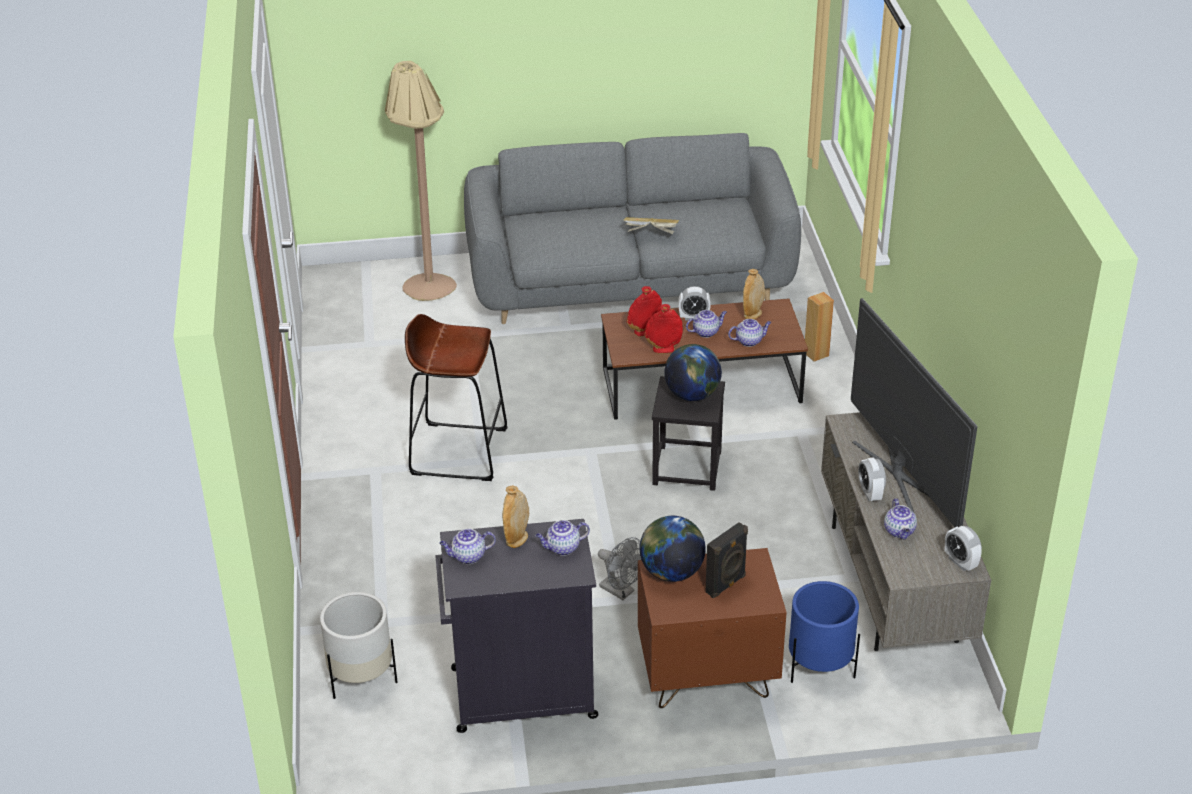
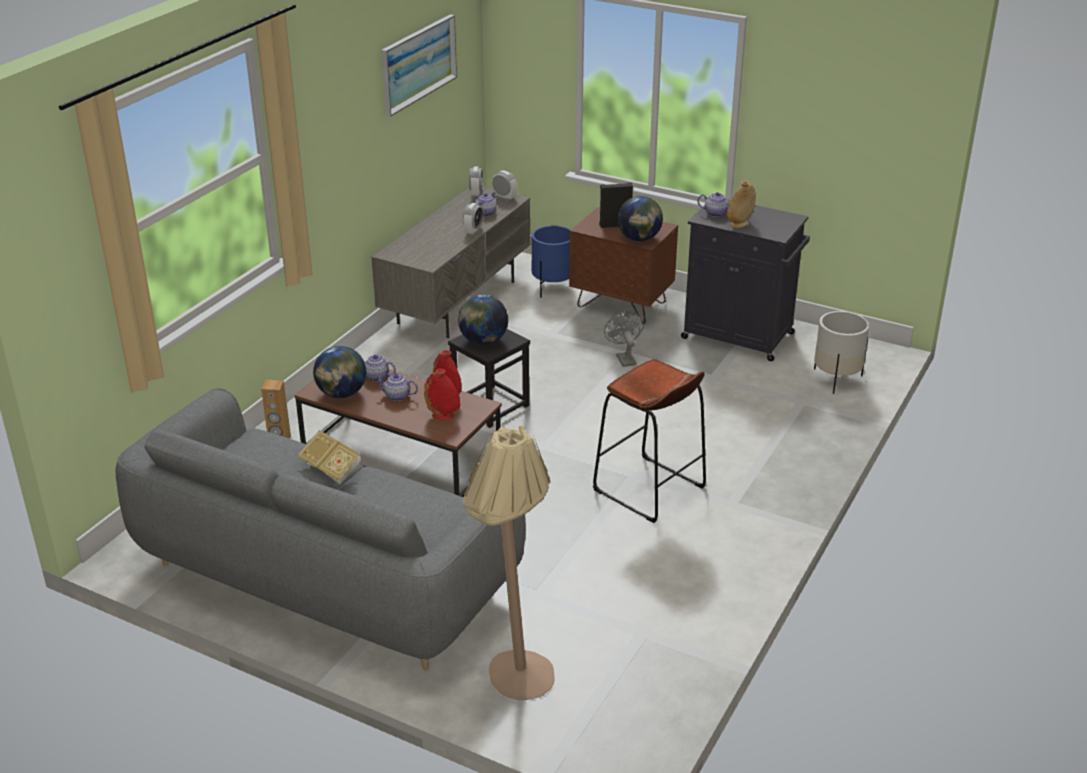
camera: 145 degrees left, 5 degrees down
teapot [439,529,496,564] -> none
alarm clock [679,286,711,320] -> alarm clock moved to [492,170,517,201]
beige vase [743,269,765,319] -> globe [313,346,366,398]
television [851,298,978,527] -> none
none -> picture [381,15,457,117]

